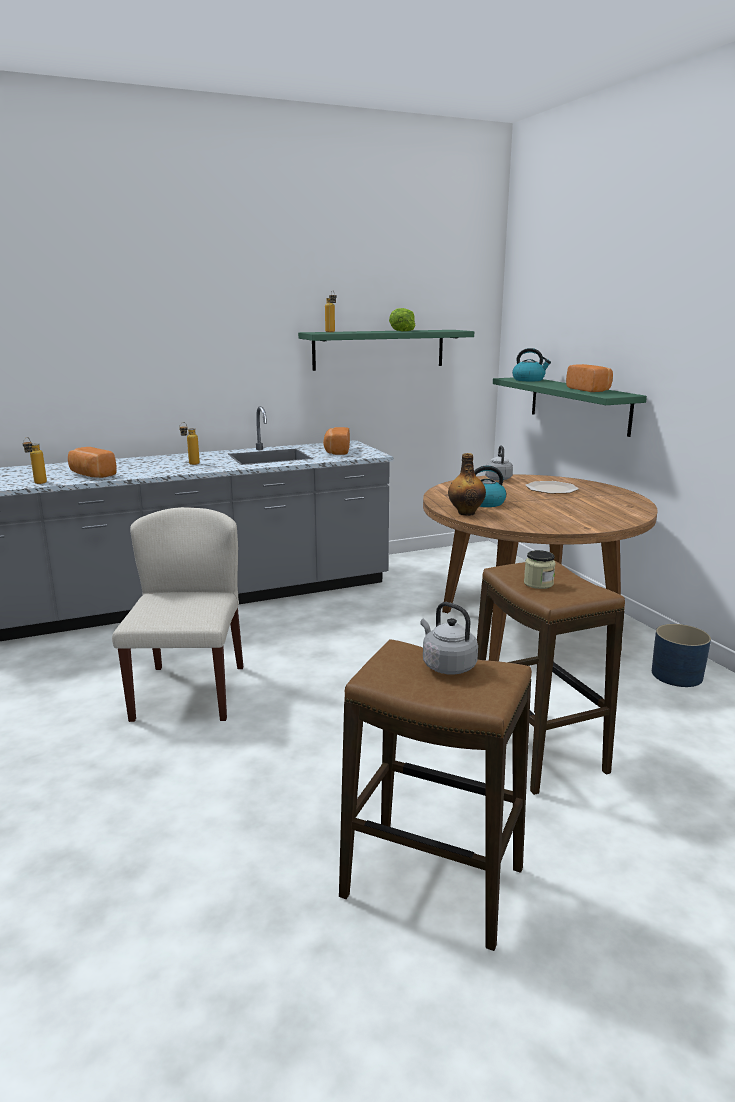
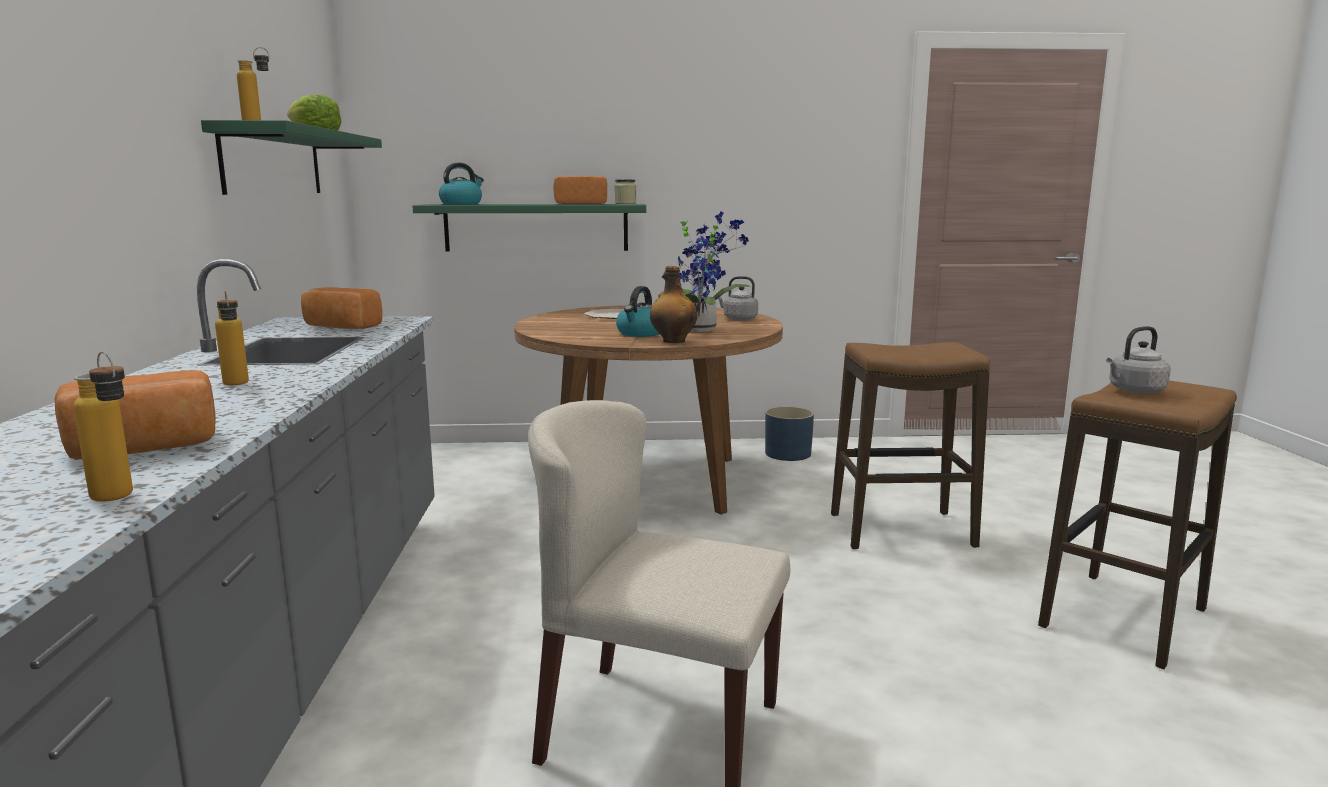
camera: 70 degrees left, 5 degrees down
grey kettle [485,445,513,481] -> grey kettle moved to [718,276,758,320]
jar [524,550,555,589] -> jar moved to [614,179,636,204]
none -> potted plant [678,212,751,332]

